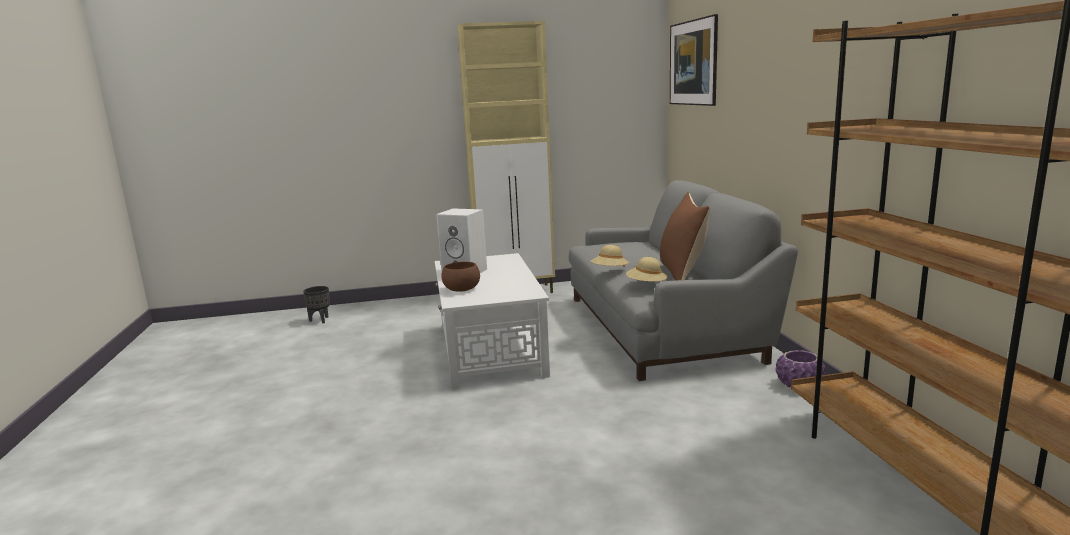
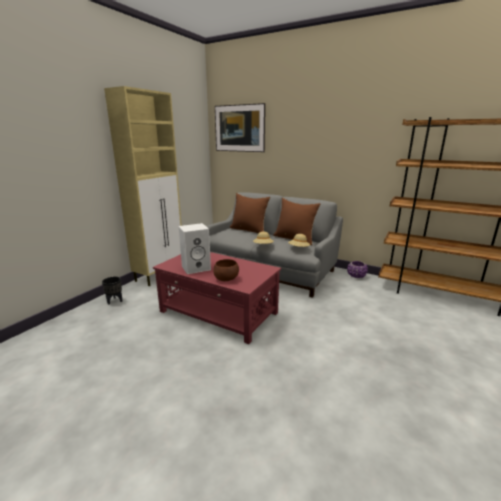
camera: 50 degrees left, 5 degrees up
black planter [303,286,330,323] -> black planter moved to [102,277,122,304]
white coffee table [435,253,550,390] -> red coffee table [153,252,281,344]
none -> brown pillow [230,193,270,233]

